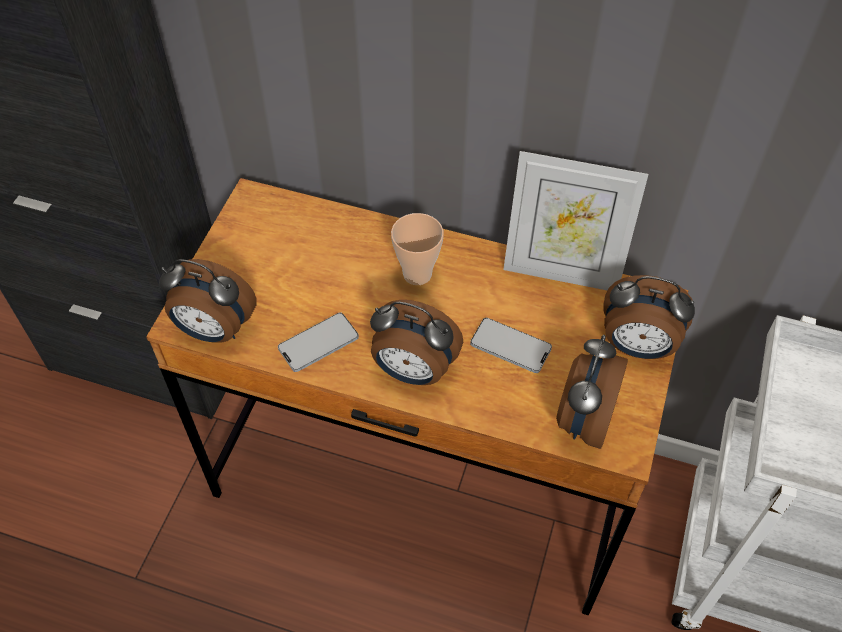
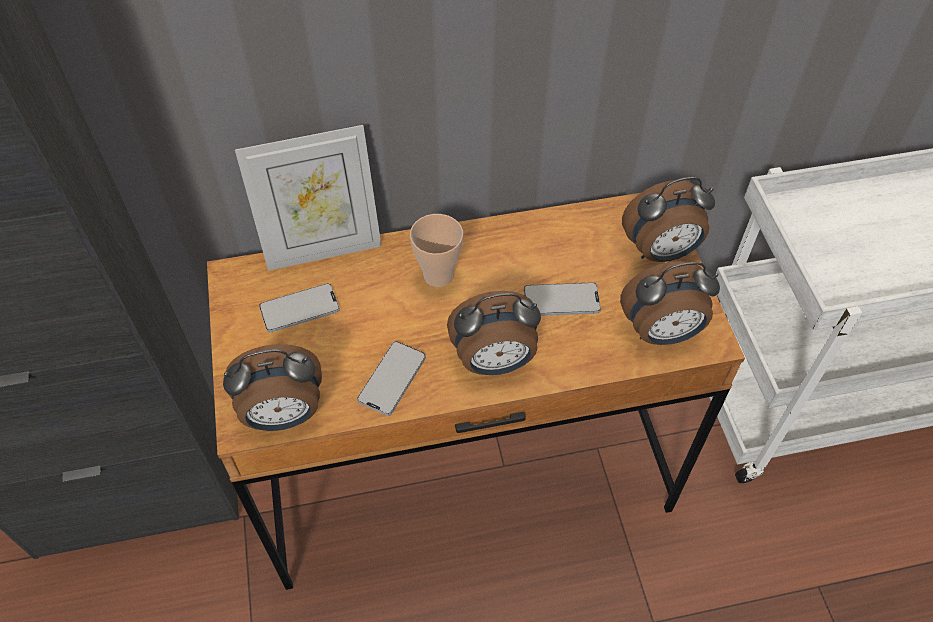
camera: 30 degrees left, 0 degrees up
picture frame [503,151,648,290] -> picture frame moved to [235,125,381,271]
alarm clock [556,335,628,449] -> alarm clock turned 90 degrees counterclockwise [620,261,720,345]
none -> phone [259,283,340,333]

